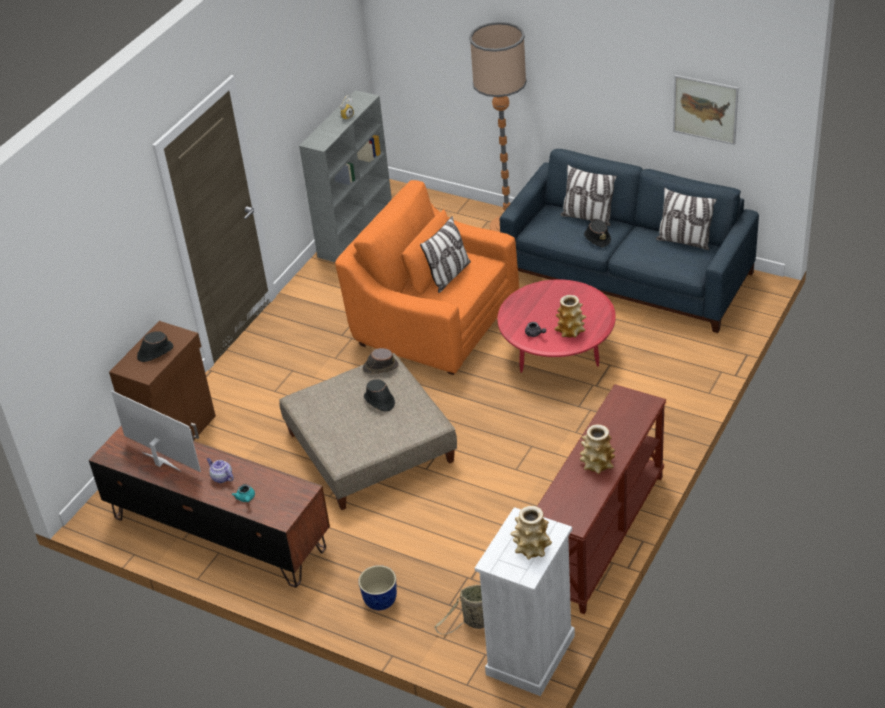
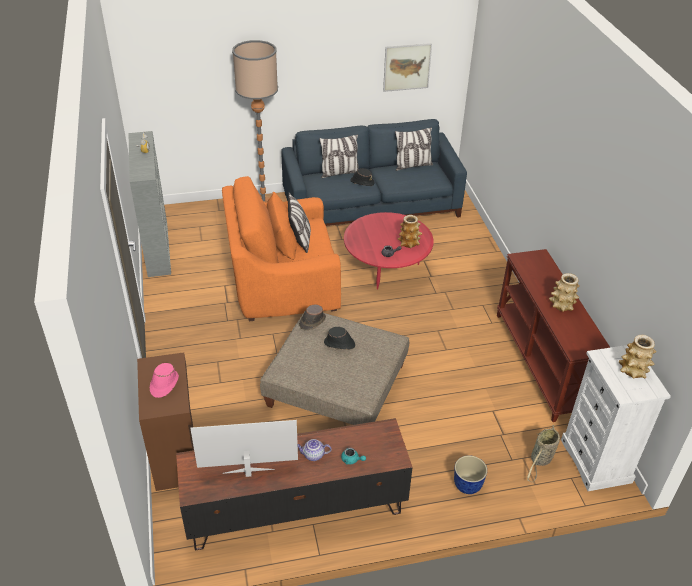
camera: 45 degrees left, 0 degrees up
black hat [137,331,173,362] -> pink hat [150,363,179,398]

